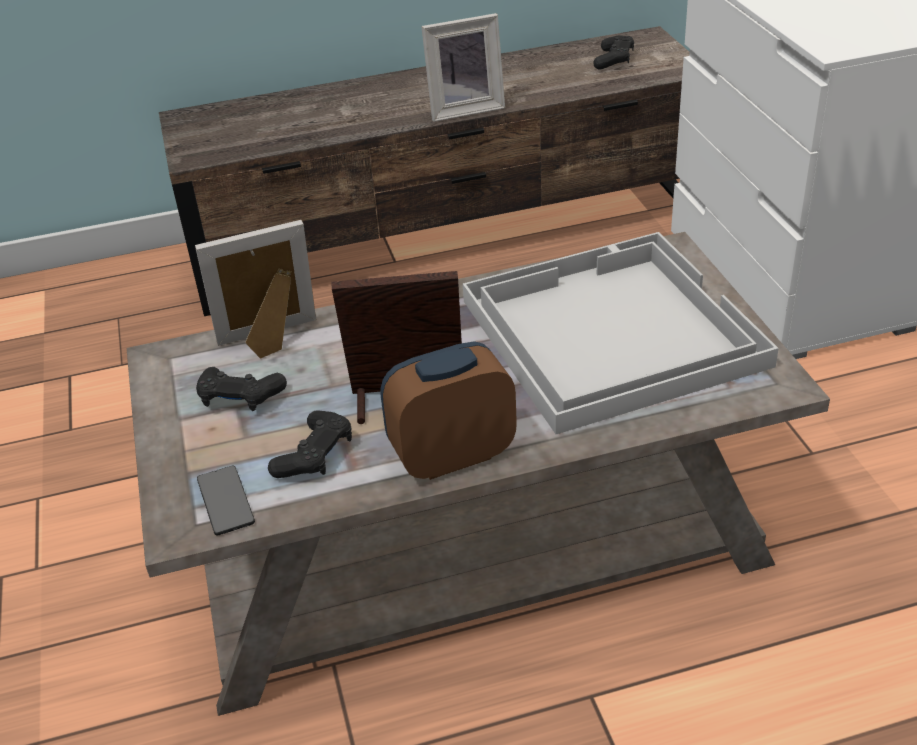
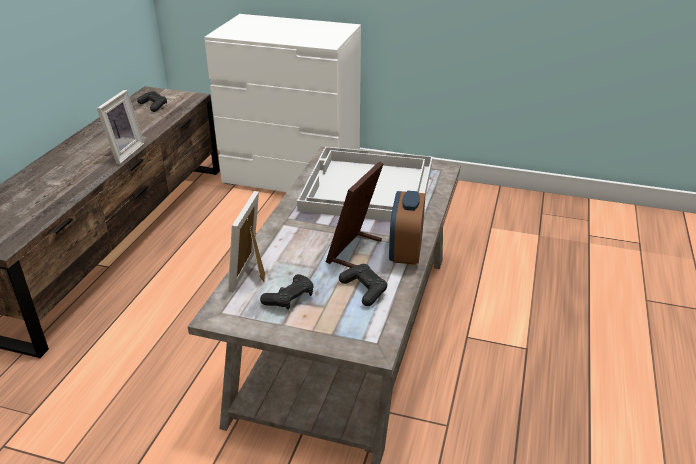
camera: 60 degrees left, 5 degrees down
phone [197,466,255,535] -> none

